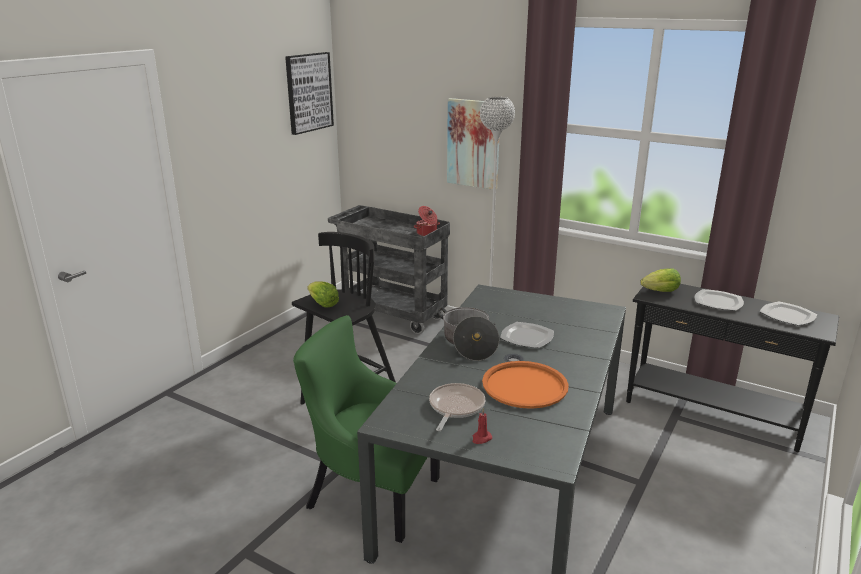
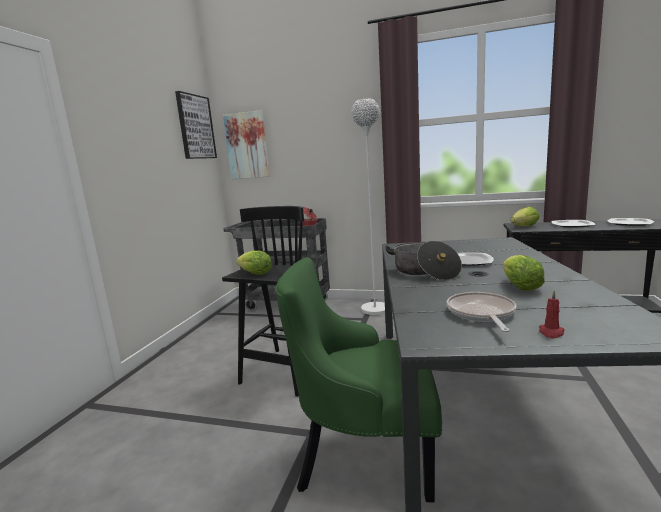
camera: 15 degrees left, 10 degrees down
picture [447,98,499,190] -> picture moved to [223,110,270,179]
orange tray [482,361,569,409] -> lettuce [503,255,545,291]

